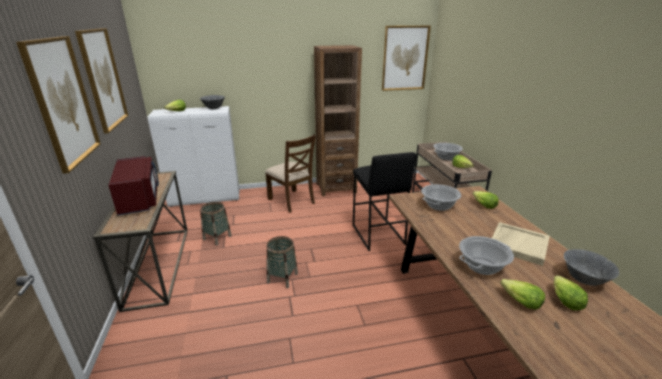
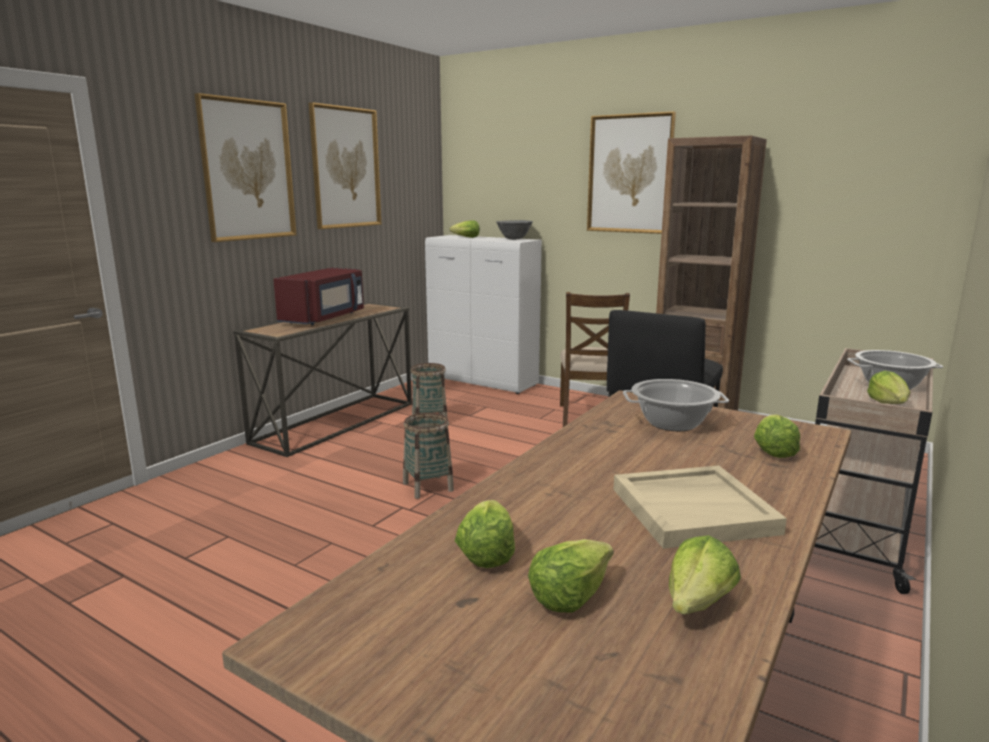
camera: 45 degrees right, 10 degrees down
picture [382,26,431,91] -> picture moved to [587,111,676,234]
cooking pot [459,236,514,275] -> none
grey bowl [564,249,619,286] -> lettuce [669,535,741,614]

